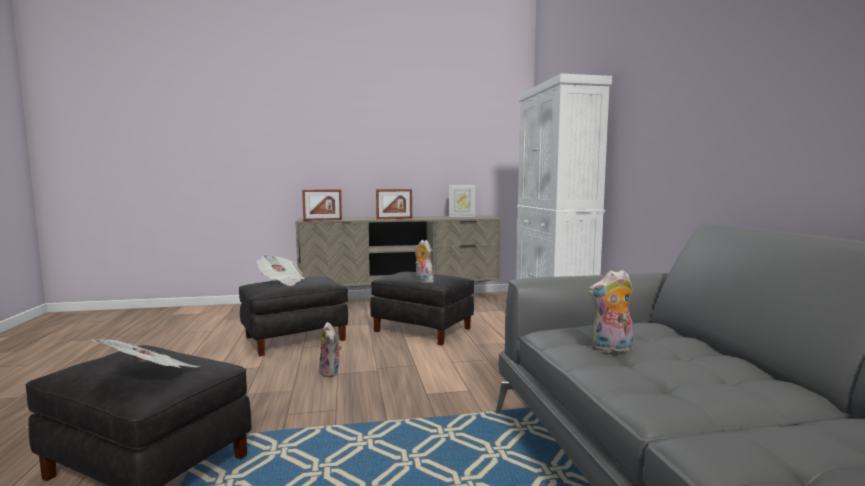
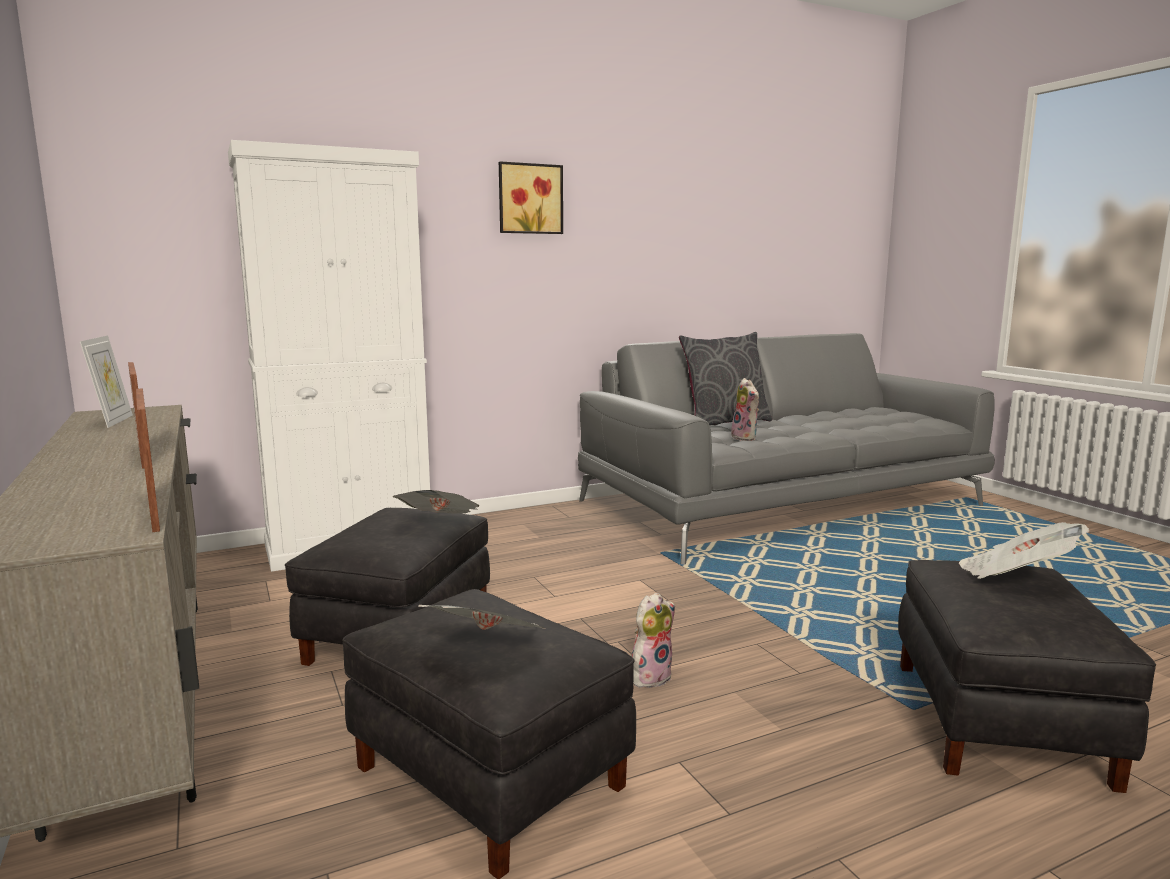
camera: 105 degrees left, 5 degrees up
plush toy [415,240,434,283] -> newspaper [392,490,479,513]
none -> picture [499,161,563,234]
none -> grey pillow [679,332,772,425]

